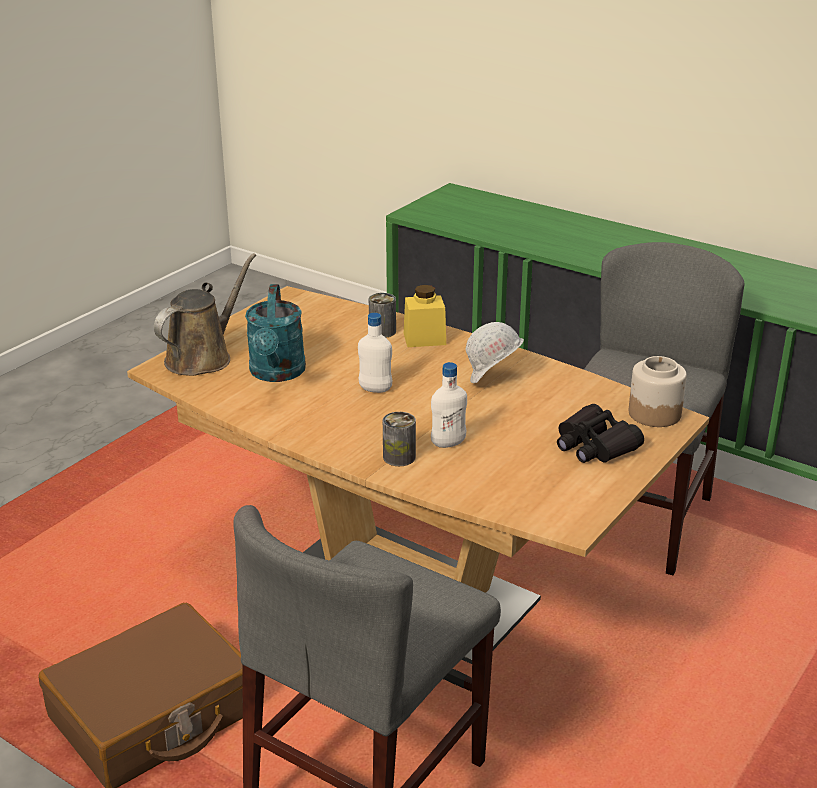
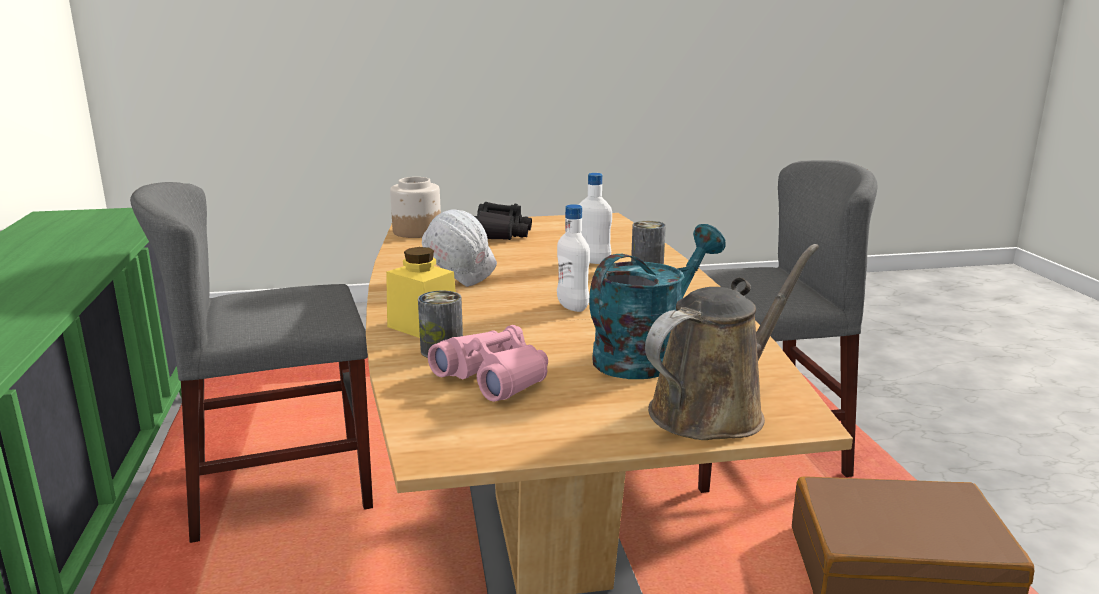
camera: 135 degrees left, 10 degrees down
brown watering can [154,253,256,376] -> brown watering can turned 150 degrees clockwise [645,244,819,440]
none -> pink binoculars [428,325,548,402]

